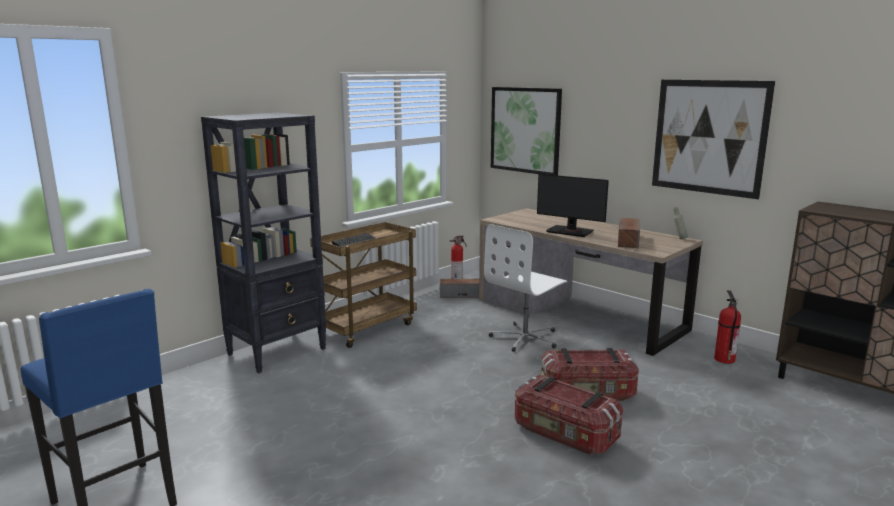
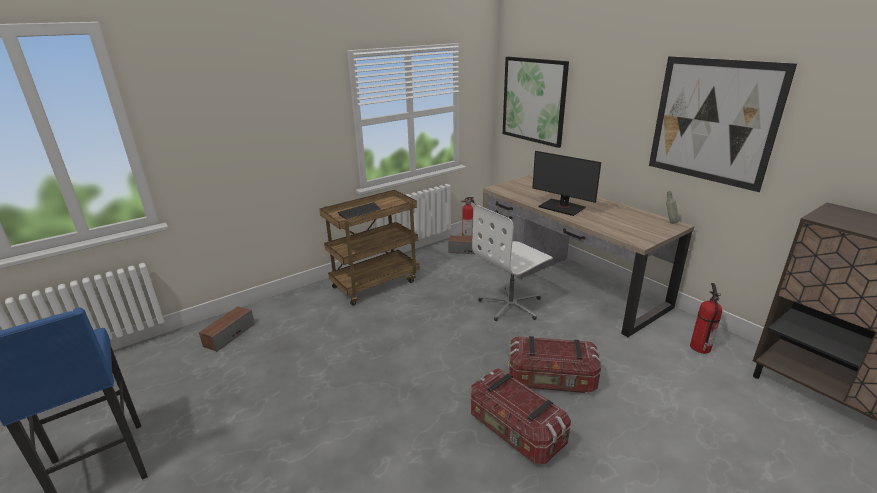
camera: 10 degrees right, 10 degrees up
black bookcase [201,113,326,373] -> none
speaker [618,218,640,249] -> speaker moved to [199,306,255,352]

